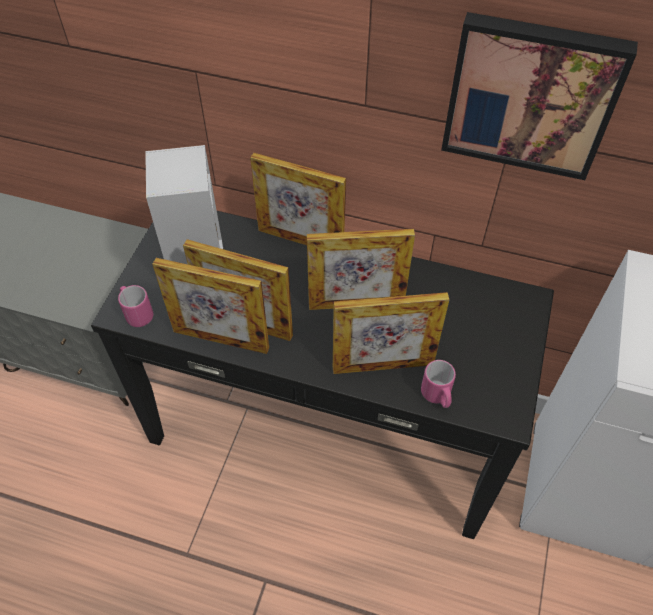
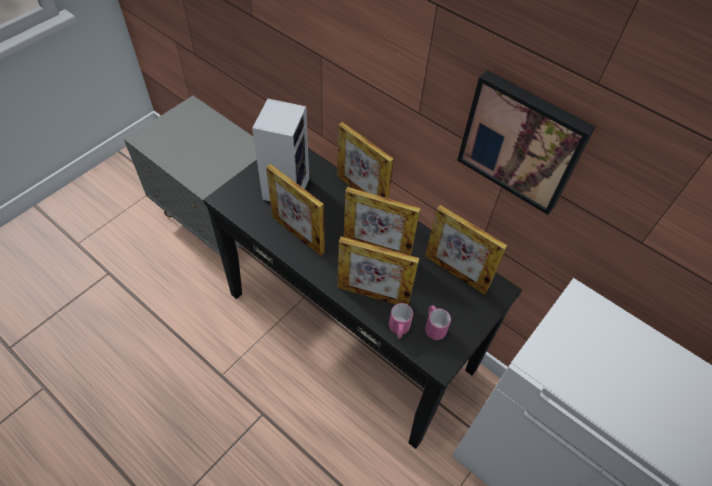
camera: 20 degrees right, 0 degrees up
pink mug [118,285,153,327] -> pink mug moved to [425,306,451,340]
picture frame [152,258,269,354] -> picture frame moved to [425,205,508,295]

